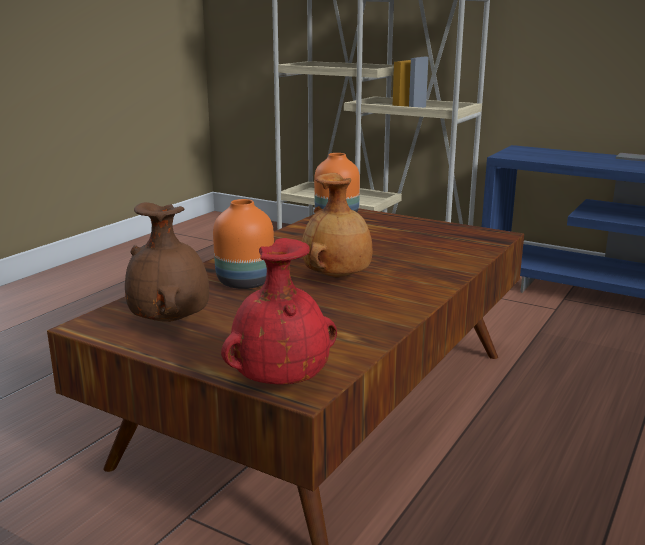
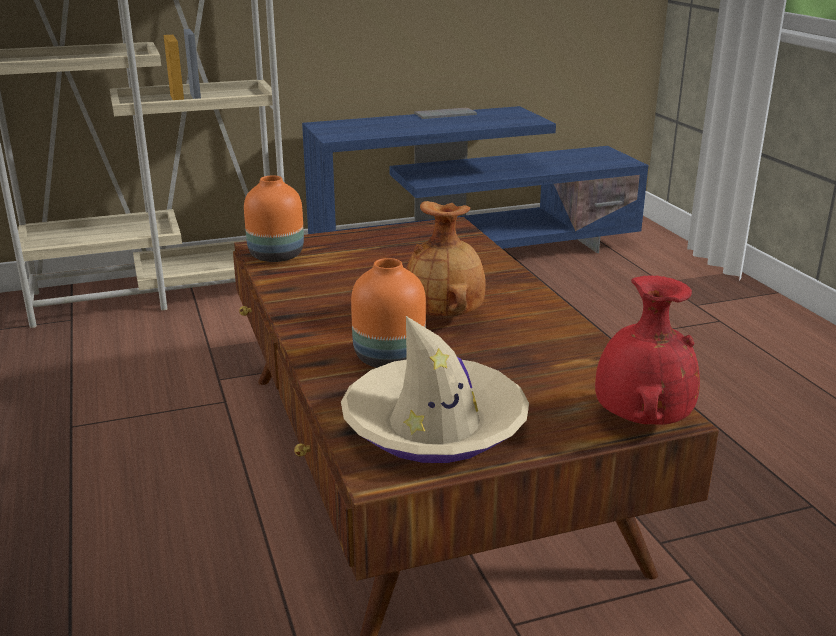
camera: 50 degrees left, 5 degrees up
brown vase [125,202,209,322] -> beige hat [341,316,529,463]

